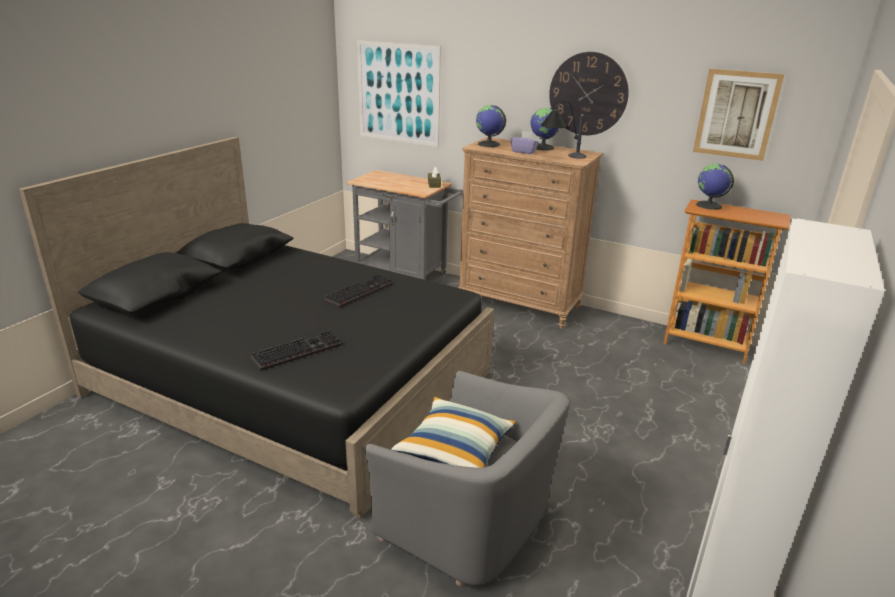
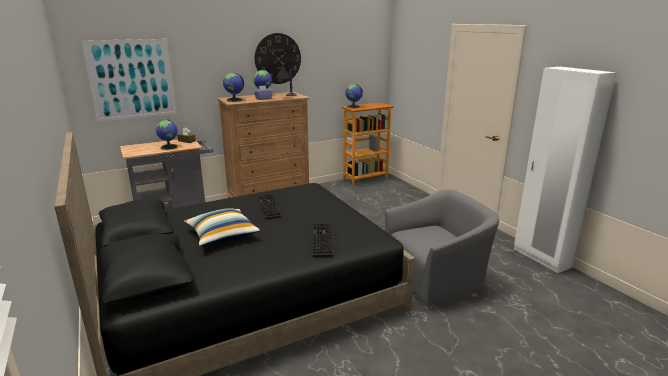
camera: 55 degrees left, 5 degrees down
pillow [391,397,517,468] -> pillow moved to [184,208,260,246]
picture [693,69,784,161] -> none
none -> globe [155,119,178,150]

